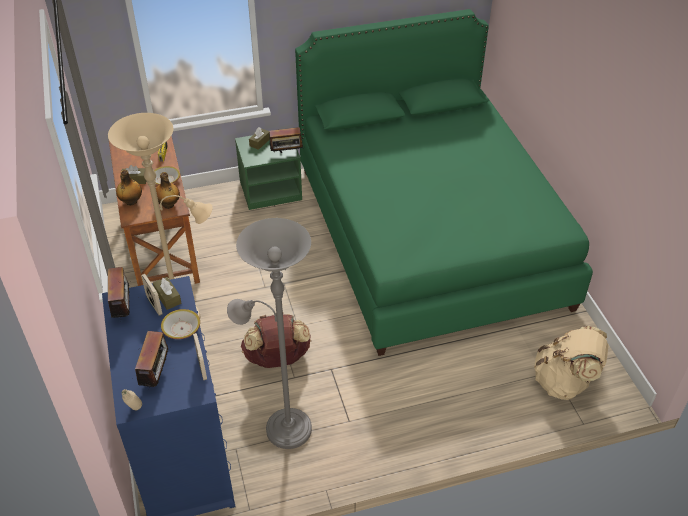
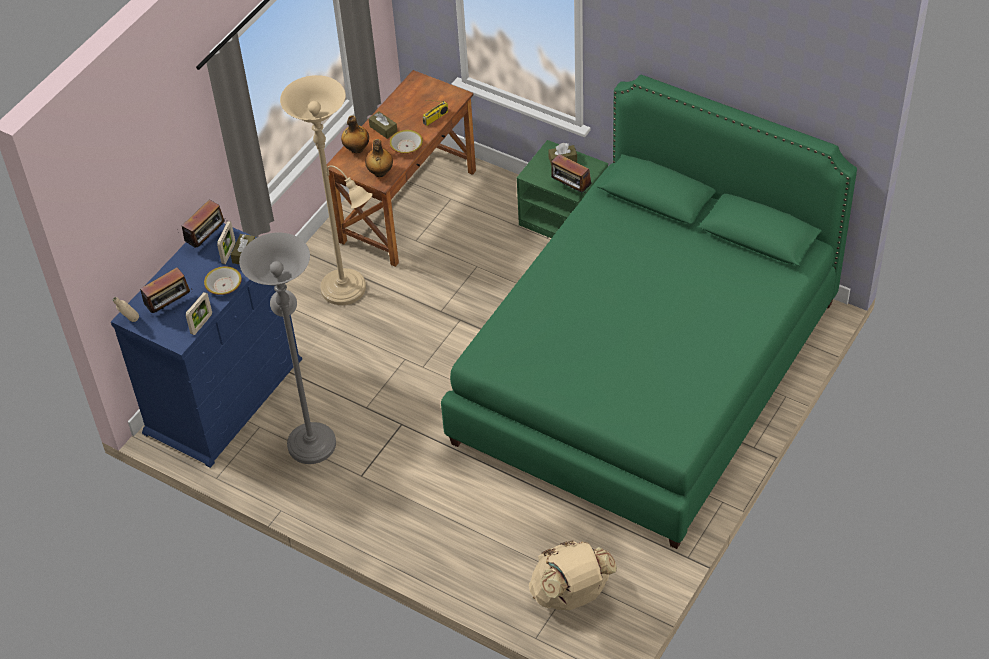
camera: 50 degrees right, 5 degrees up
brown backpack [241,314,311,368] -> none

